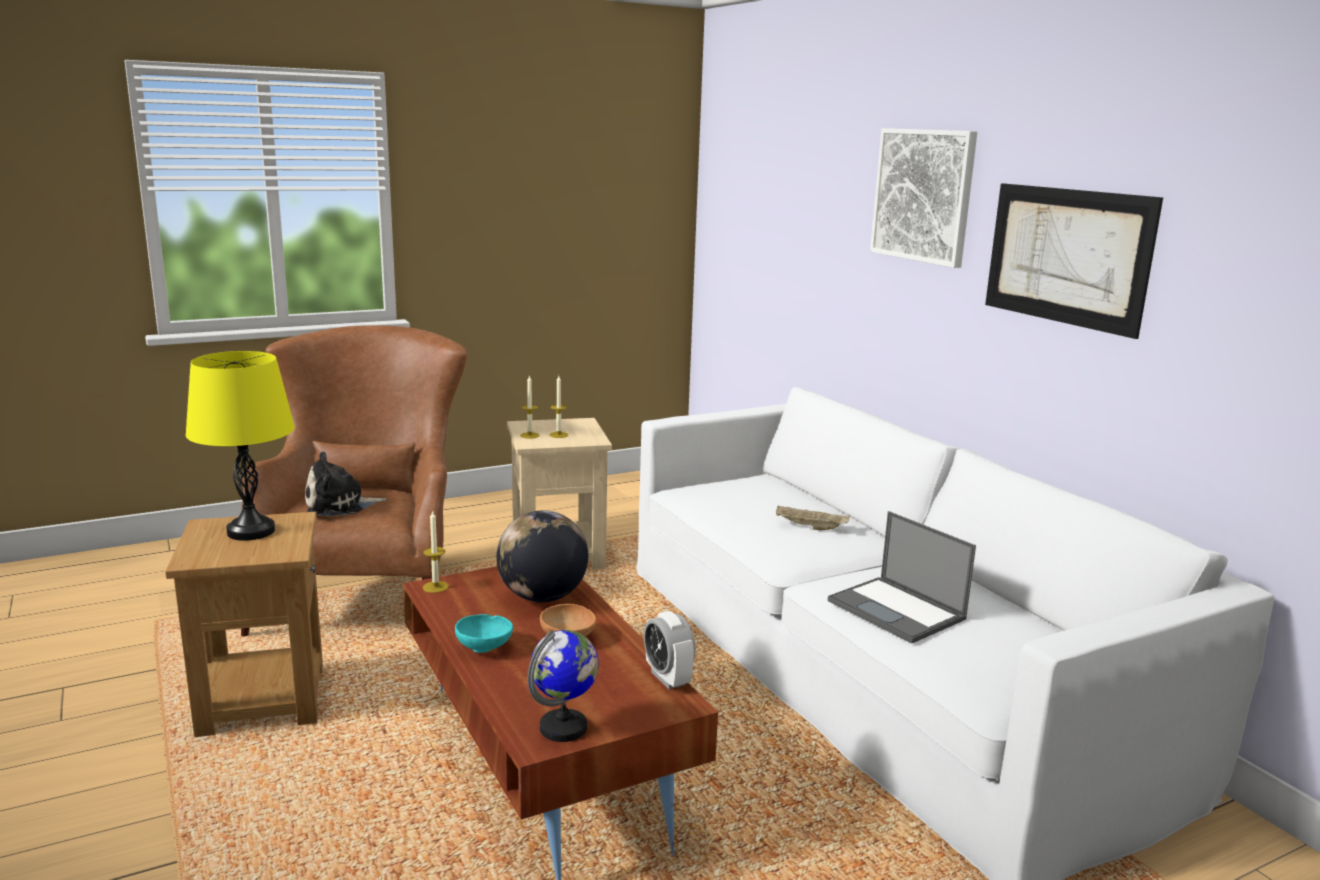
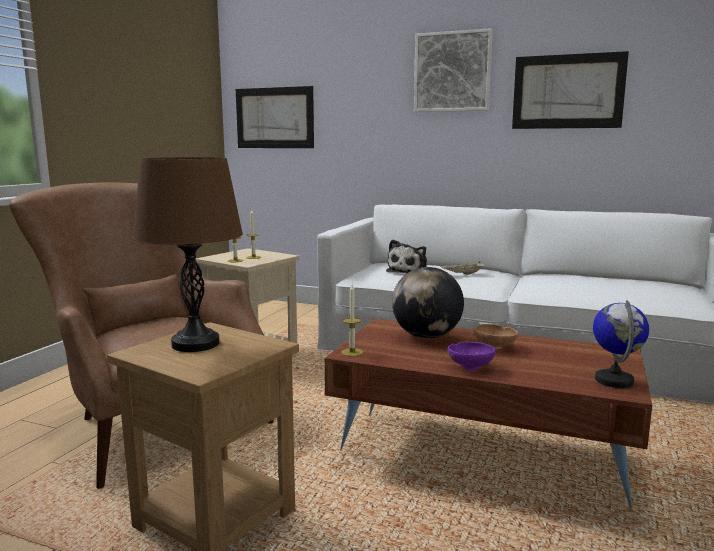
camera: 40 degrees left, 5 degrees down
yellow table lamp [185,351,295,541] -> brown table lamp [133,157,243,352]
plush toy [305,451,386,516] -> plush toy moved to [386,240,427,273]
turquoise bowl [455,614,513,653] -> purple bowl [448,342,496,370]
alarm clock [644,611,696,689] -> none
laptop [828,511,976,643] -> none
none -> picture [236,86,314,148]

